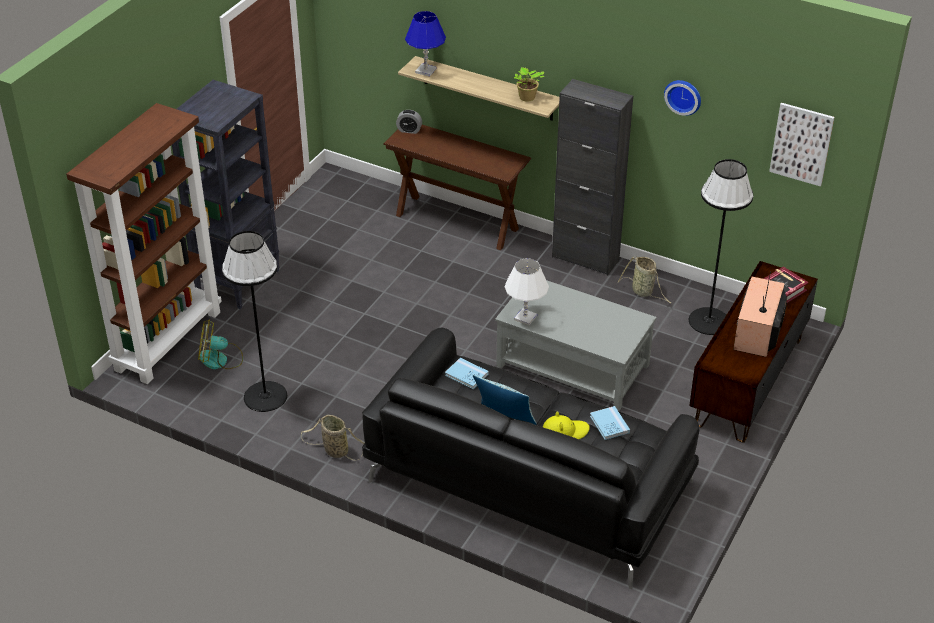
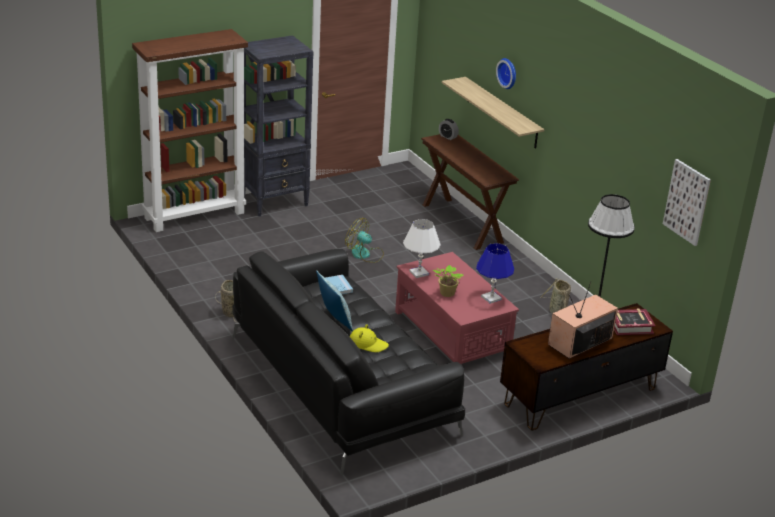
camera: 30 degrees right, 10 degrees down
fan [198,319,243,369] -> fan moved to [345,218,384,263]
black floor lamp [222,231,287,412] -> none
blue table lamp [405,11,446,77] -> blue table lamp moved to [476,243,514,304]
grey coffee table [495,280,657,411] -> red coffee table [395,252,519,364]
potted plant [514,67,544,102] -> potted plant moved to [433,265,464,297]
black cabinet [552,79,633,275] -> none
blue book [590,406,630,440] -> none
wall clock [664,80,701,116] -> wall clock moved to [496,58,516,89]

